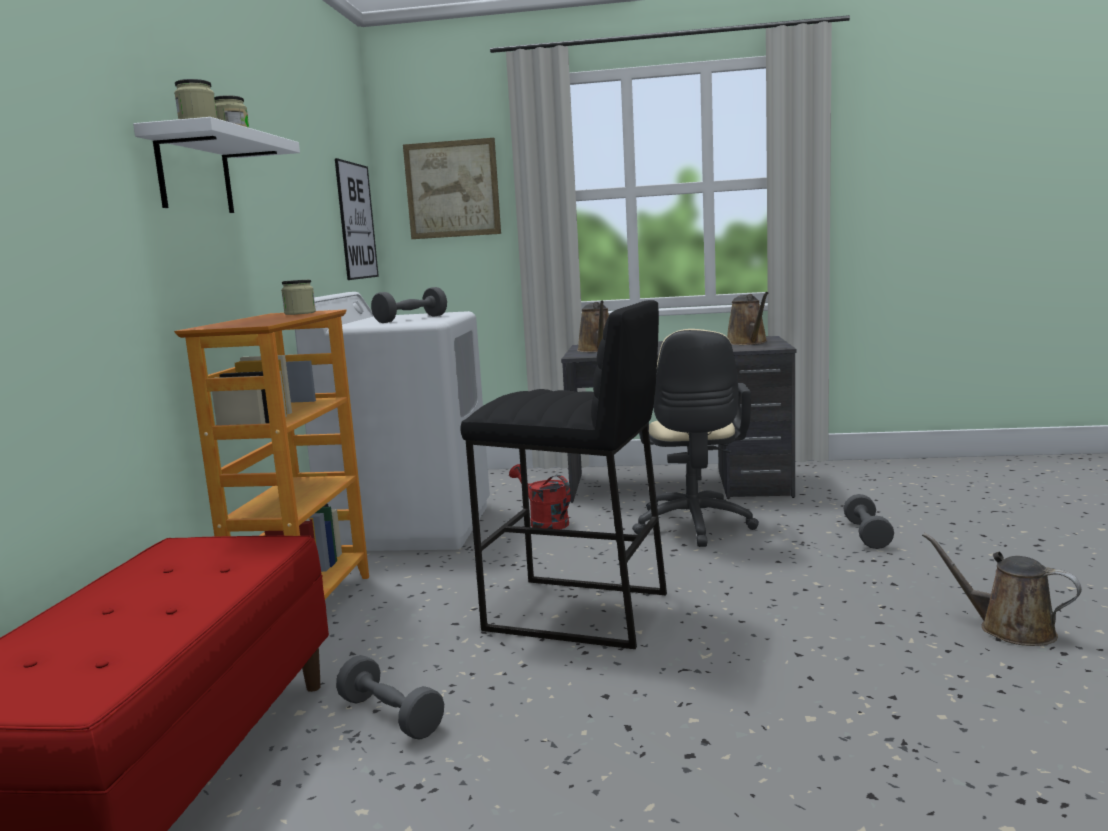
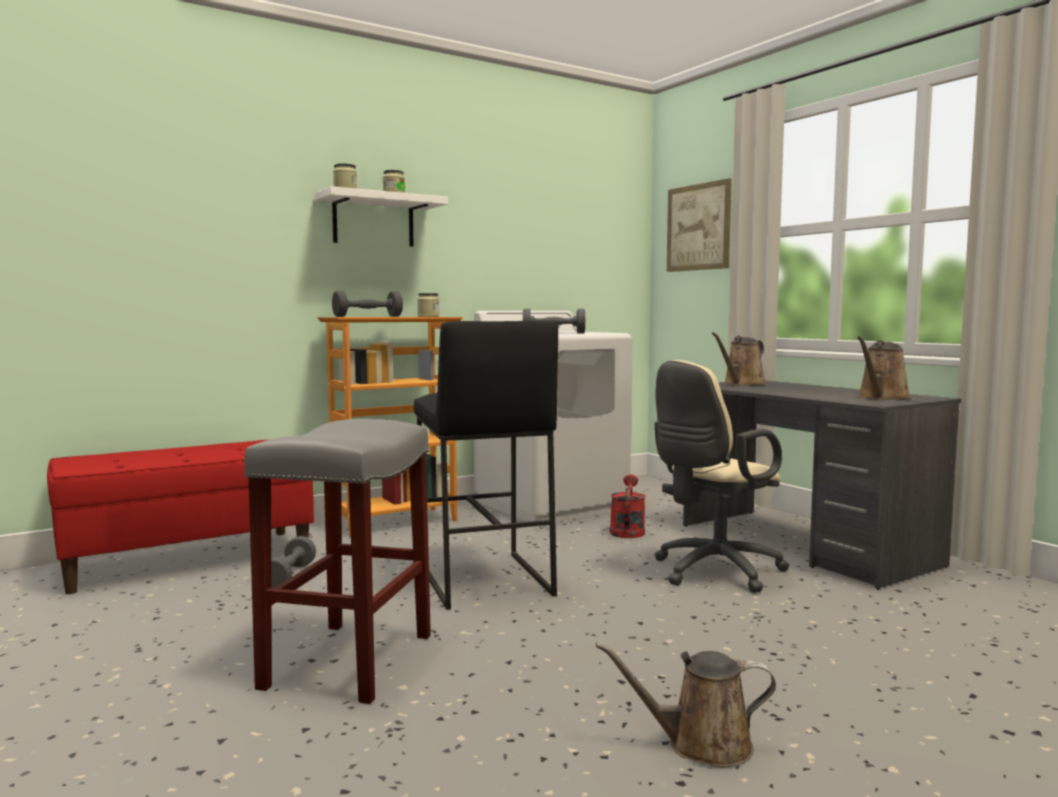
camera: 50 degrees right, 5 degrees down
picture [335,158,379,280] -> none
grey dumbbell [843,494,894,549] -> grey dumbbell moved to [332,291,403,317]
brown watering can [922,533,1082,646] -> brown watering can turned 90 degrees counterclockwise [596,642,776,767]
none -> grey stool [244,419,431,704]

